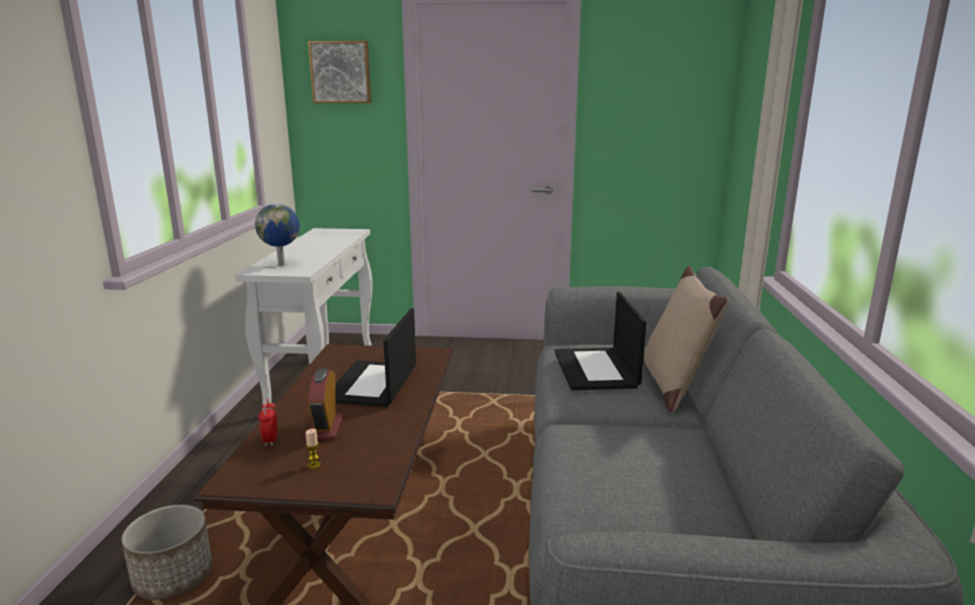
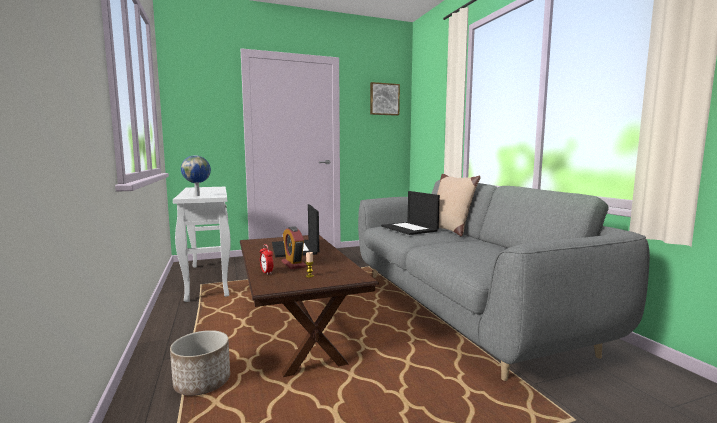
camera: 25 degrees left, 10 degrees down
picture [308,41,371,103] -> picture moved to [370,82,400,116]

